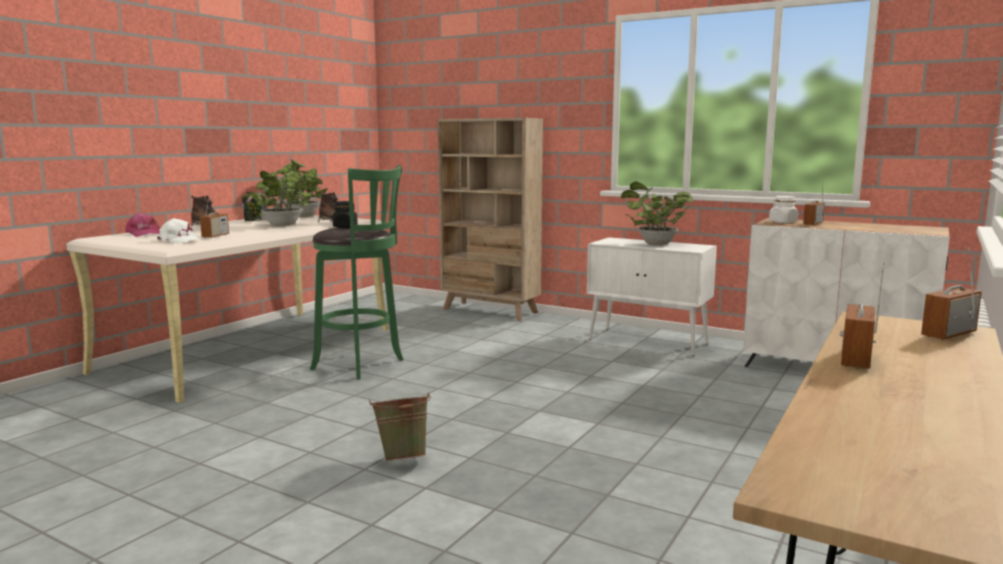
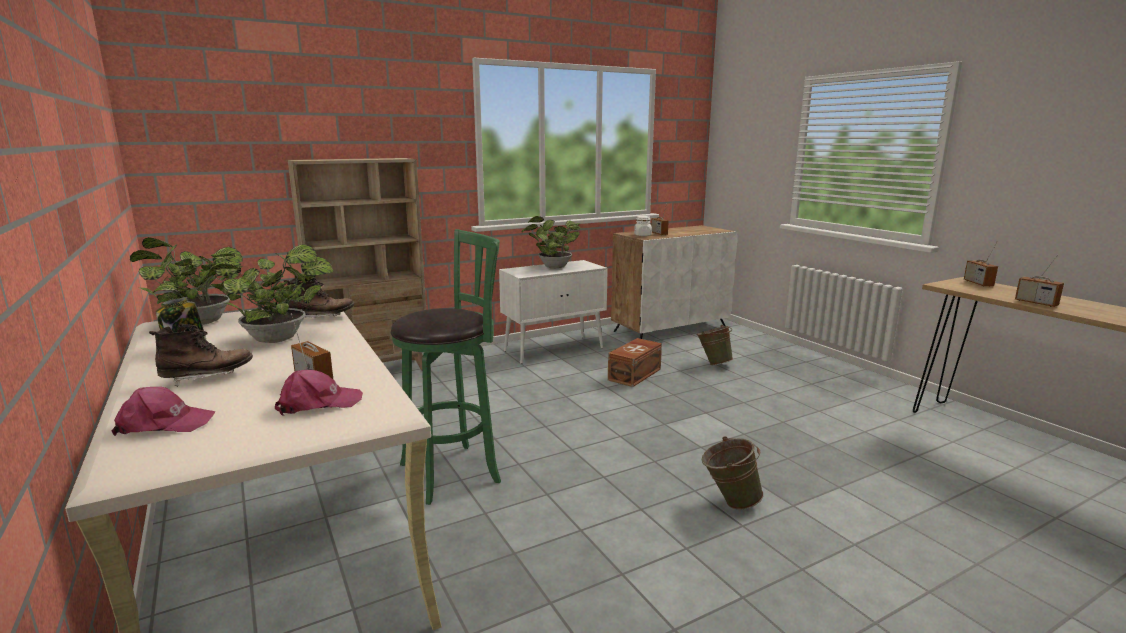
camera: 60 degrees left, 5 degrees up
white cap [157,218,200,244] -> pink cap [275,370,363,416]
black jar [333,201,358,228] -> none
none -> brown storage box [608,338,662,387]
none -> green bucket [697,325,733,365]

